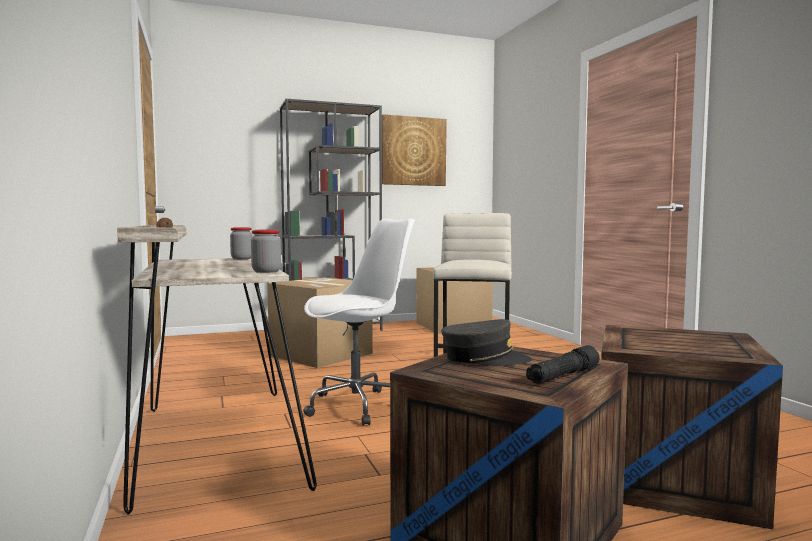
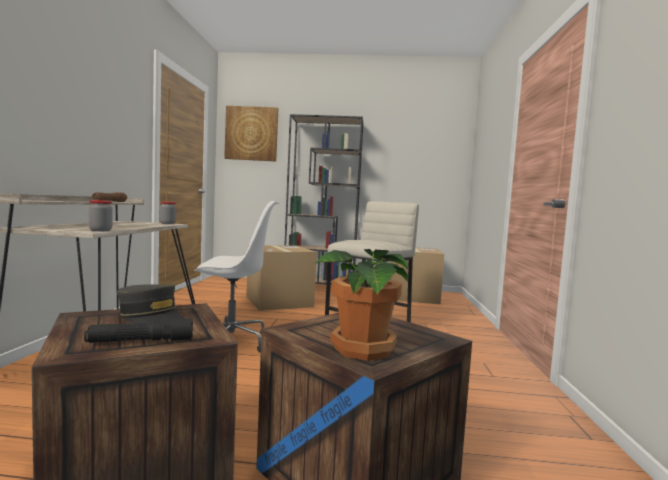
camera: 25 degrees right, 0 degrees up
picture [382,114,447,186] -> picture moved to [224,106,279,161]
none -> potted plant [315,249,408,361]

